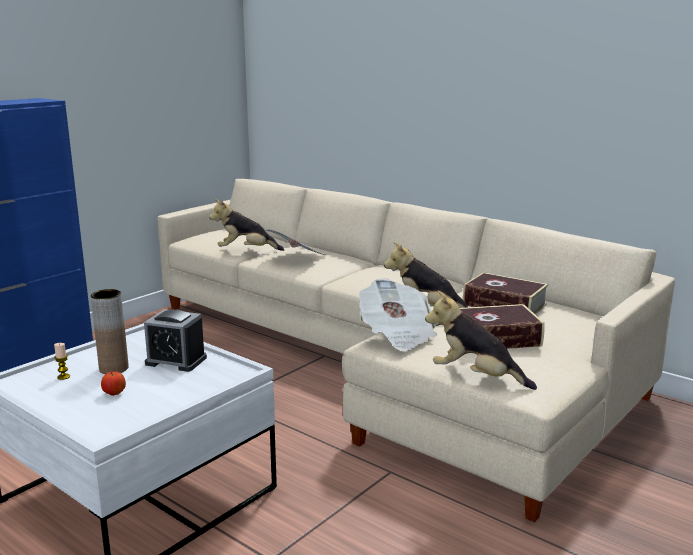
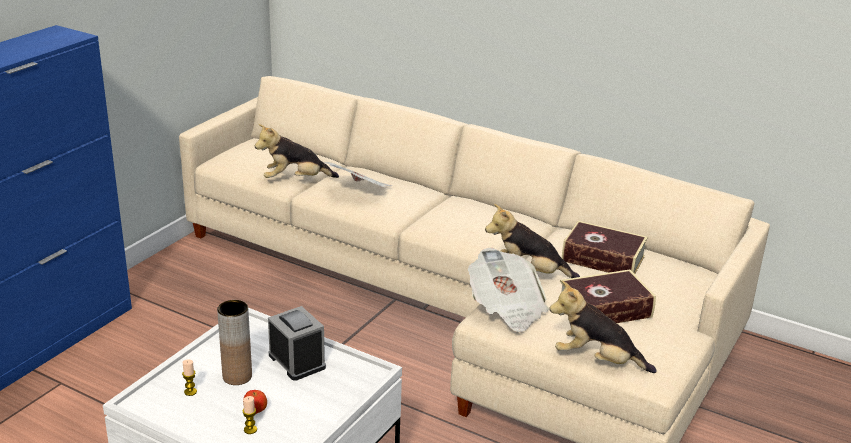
camera: 10 degrees left, 10 degrees up
alarm clock [144,309,207,372] -> alarm clock turned 135 degrees counterclockwise [268,306,326,381]
none -> candle [242,396,257,434]

